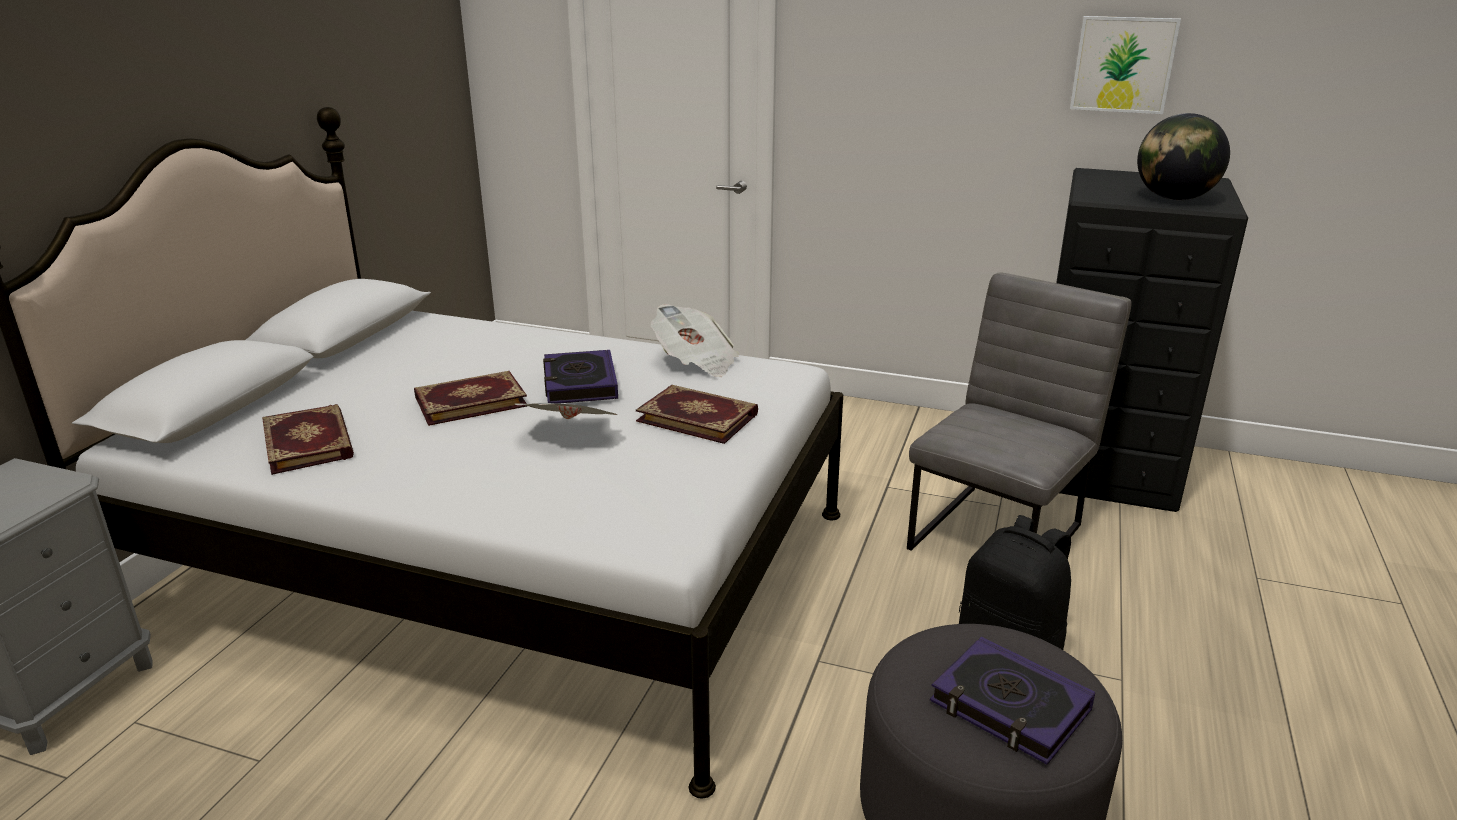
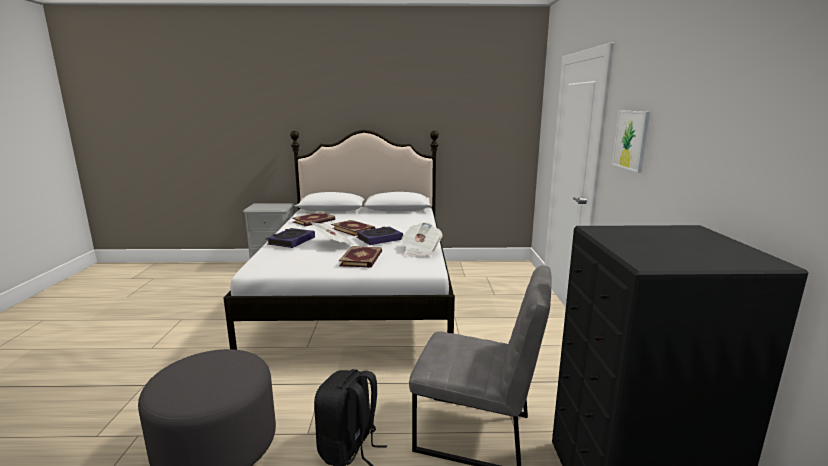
camera: 70 degrees right, 10 degrees down
book [930,637,1095,765] -> book moved to [267,228,315,248]
picture [1070,16,1181,114] -> picture moved to [612,110,650,173]
globe [1137,113,1230,200] -> none

